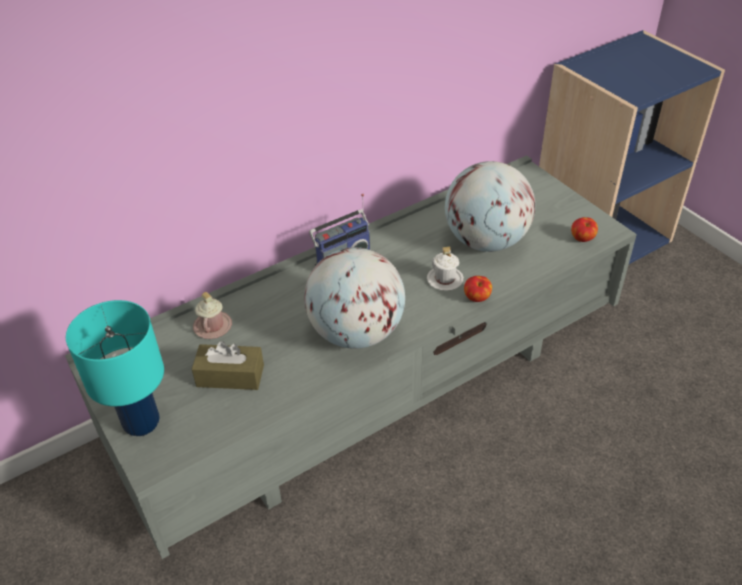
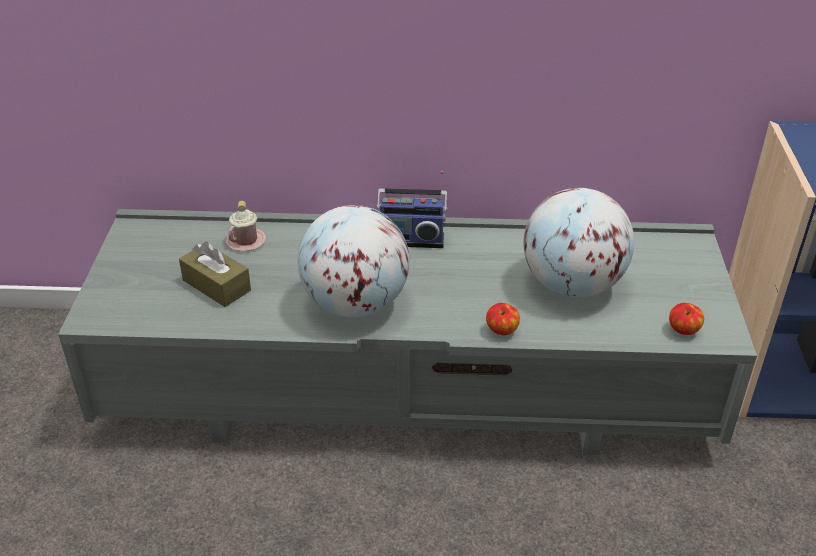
camera: 35 degrees right, 5 degrees down
turquoise table lamp [66,300,164,436] -> none
white mug [427,247,464,291] -> none

